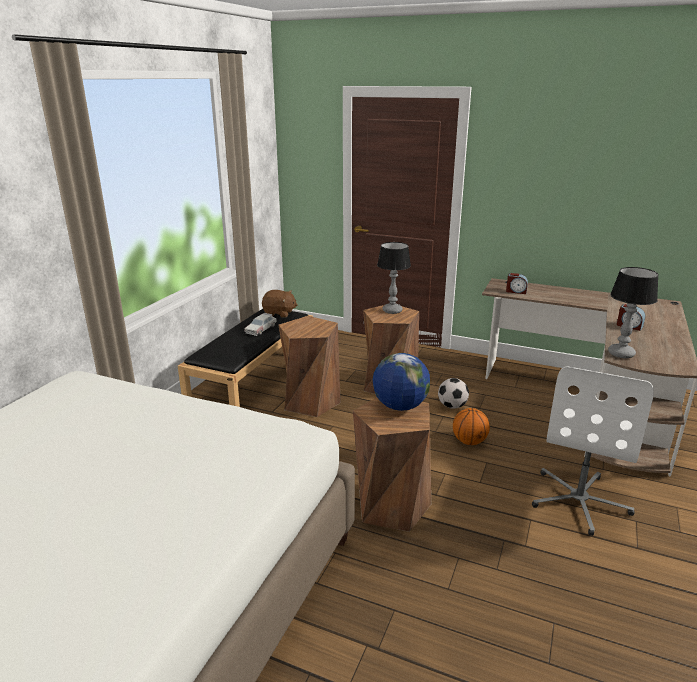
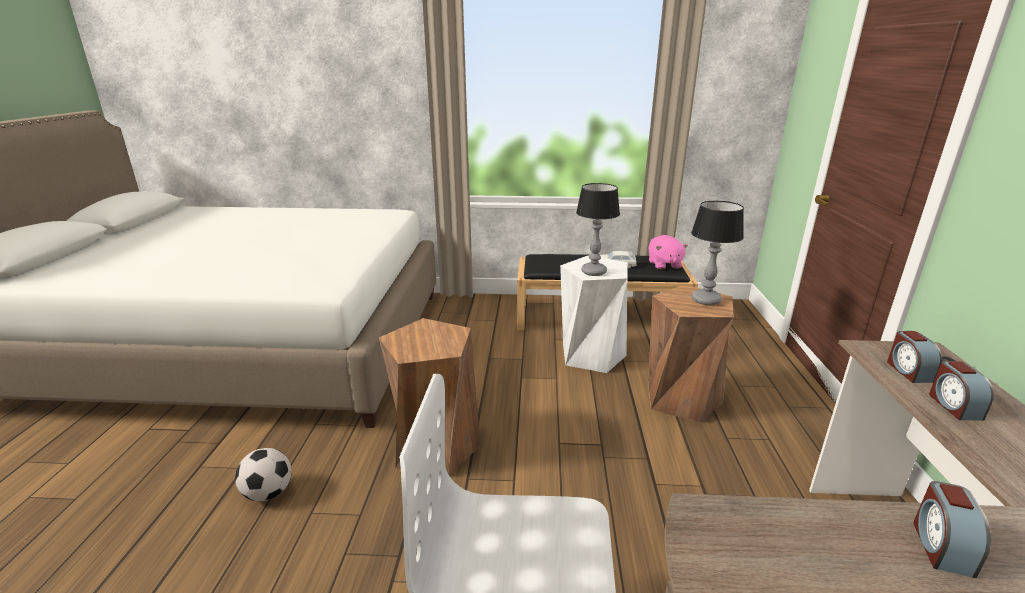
camera: 70 degrees right, 0 degrees up
brown plush toy [262,290,298,318] -> pink plush toy [648,235,688,270]
brown stool [279,316,341,417] -> white stool [560,255,628,373]
globe [373,353,430,411] -> none
football [438,378,469,409] -> football moved to [235,448,292,501]
basketball [453,408,490,445] -> none
table lamp [608,267,659,358] -> table lamp moved to [576,183,620,276]
none -> alarm clock [929,361,994,420]

